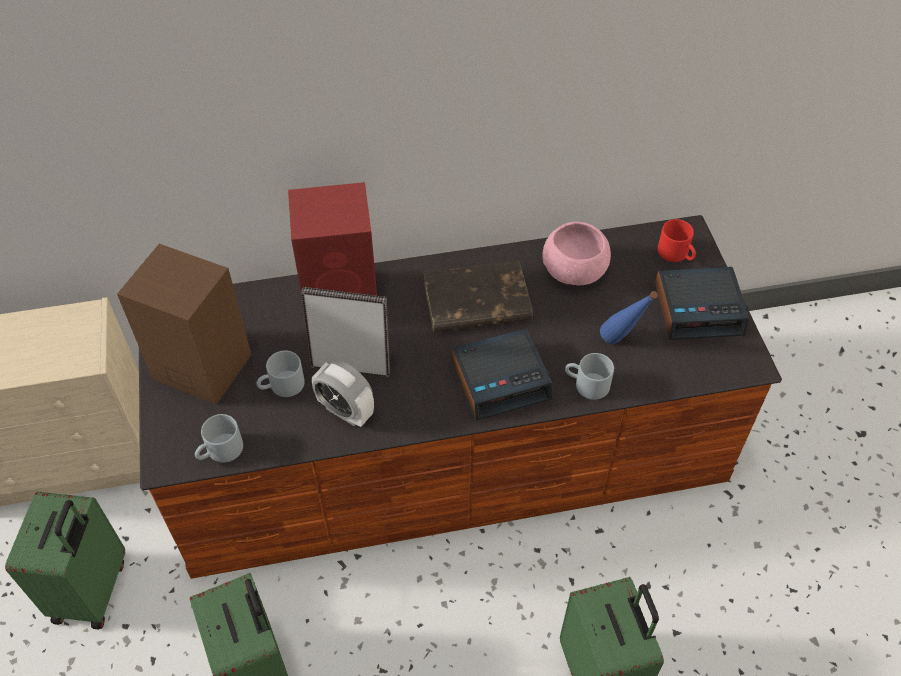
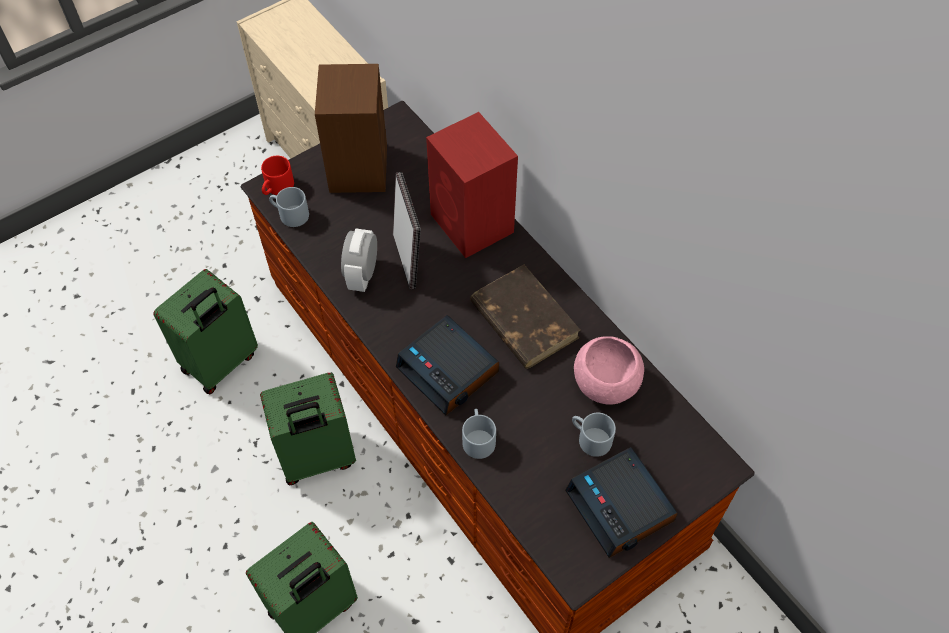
camera: 65 degrees right, 5 degrees up
green suitcase [5,492,125,629] -> green suitcase moved to [260,373,356,485]
grey mug [256,351,305,397] -> grey mug moved to [572,413,616,457]
blue bottle [600,291,658,344] -> none
red mug [658,219,696,262] -> red mug moved to [261,156,294,195]

